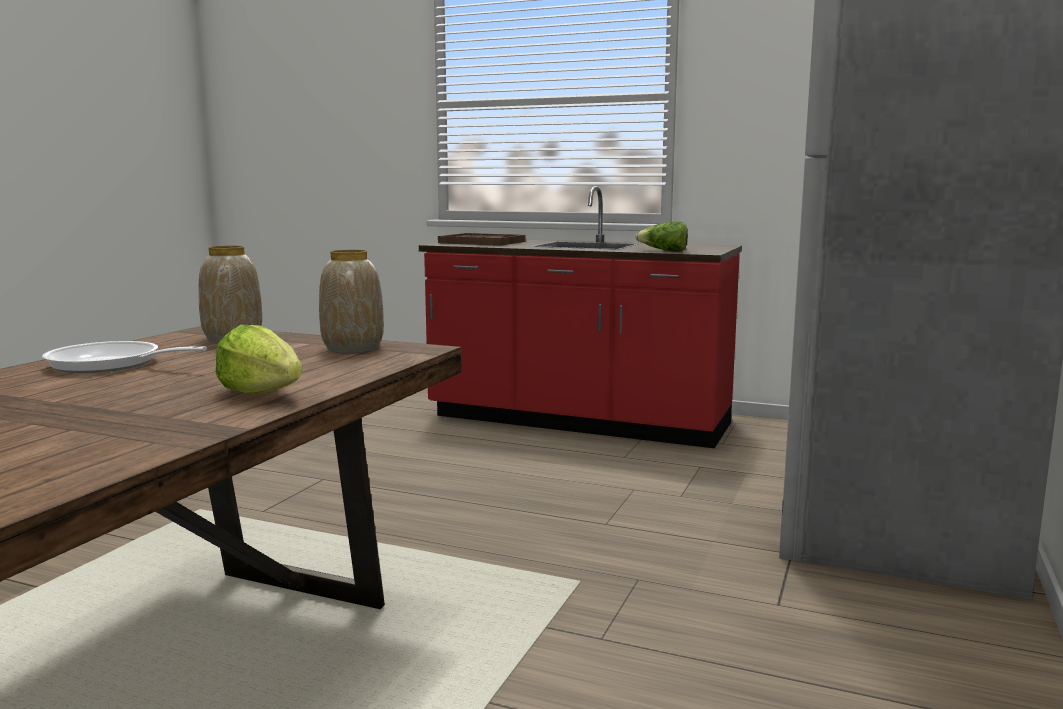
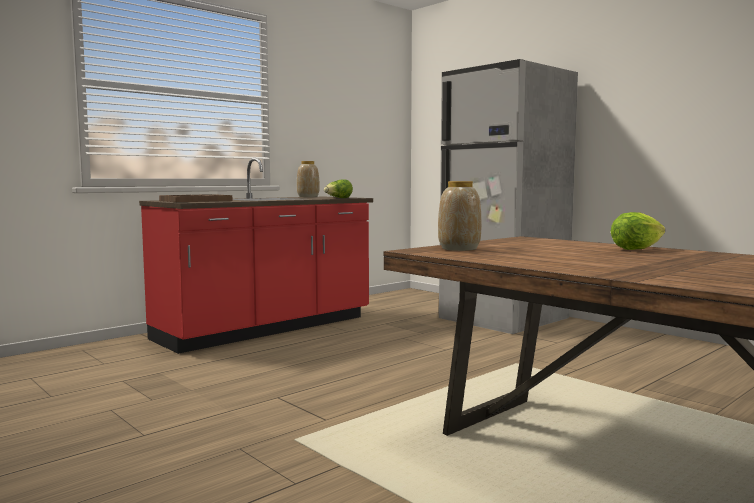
camera: 65 degrees left, 5 degrees down
frying pan [42,341,207,373] -> none
vase [319,250,384,353] -> vase moved to [297,161,320,197]

